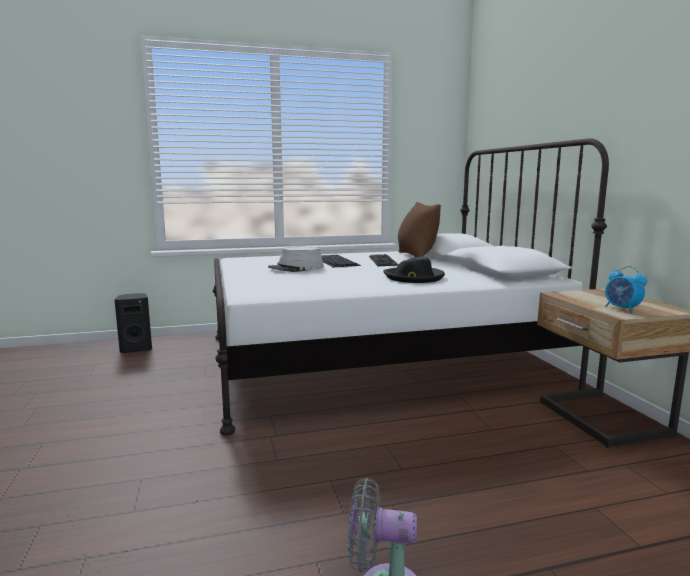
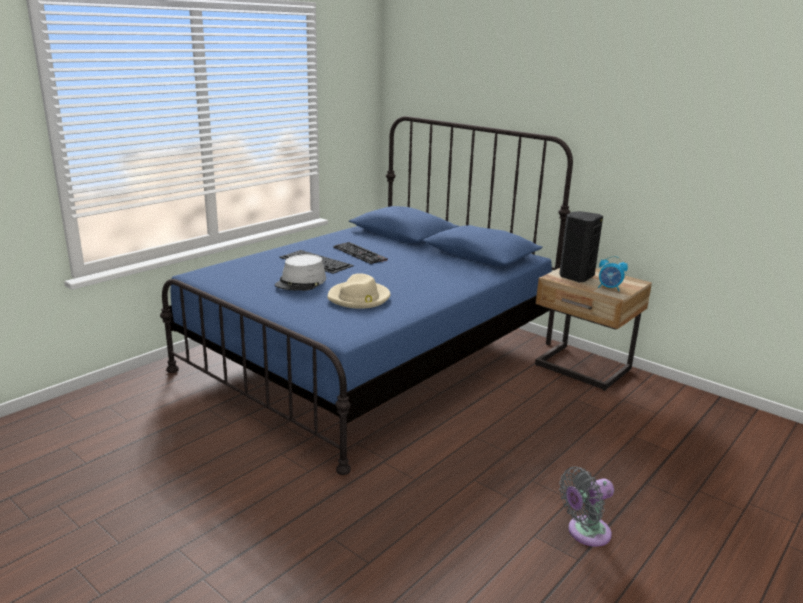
camera: 35 degrees left, 10 degrees up
black speaker [114,293,152,353] -> black speaker moved to [559,211,603,282]
white bed [213,138,609,435] -> blue bed [160,116,573,475]
black hat [384,256,445,283] -> none
brown pillow [398,202,441,257] -> none
none -> beige hat [327,273,390,309]

